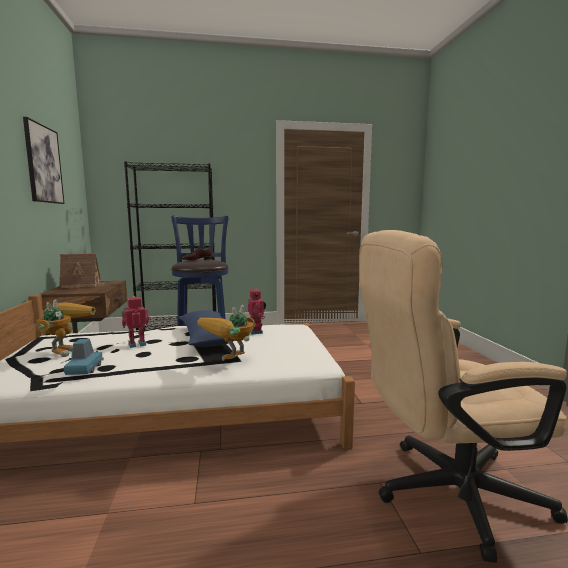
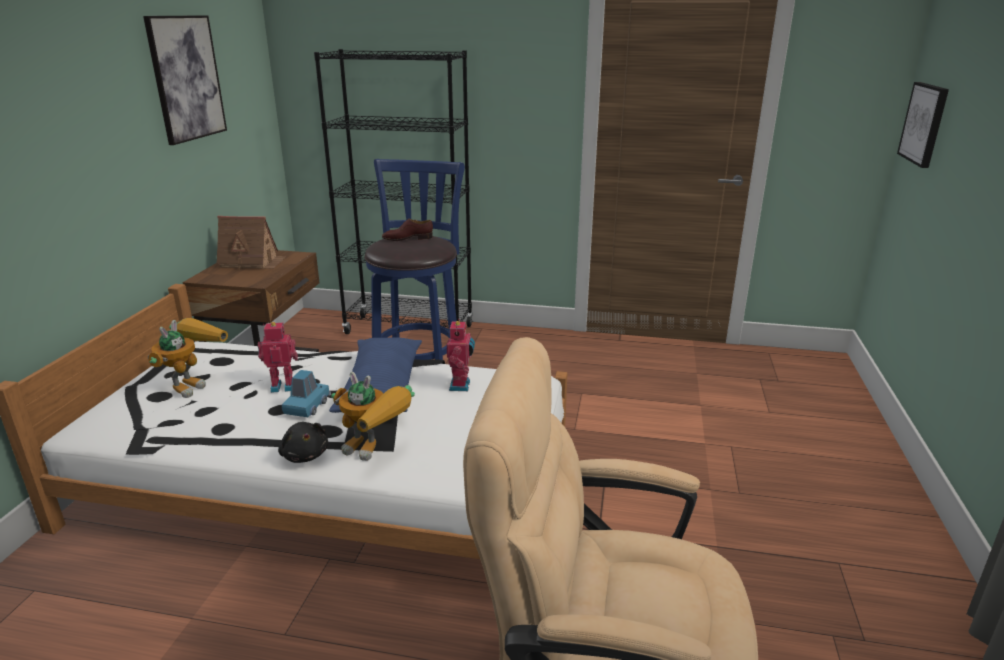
camera: 20 degrees right, 15 degrees up
blue toy car [64,339,104,375] -> blue toy car moved to [282,370,331,417]
toy robot [197,305,256,361] -> toy robot turned 120 degrees counterclockwise [331,372,415,461]
none -> black plush toy [278,422,328,463]
none -> picture [897,82,949,168]

